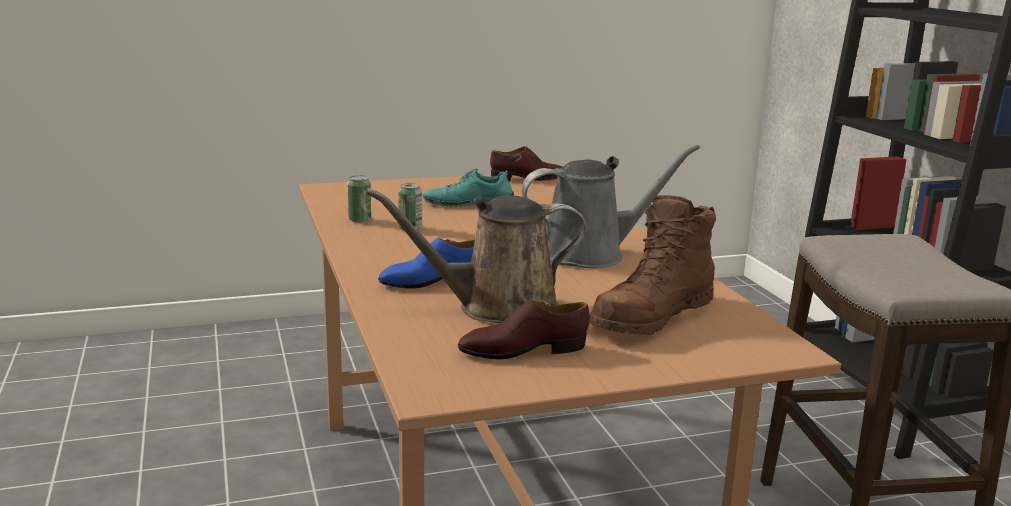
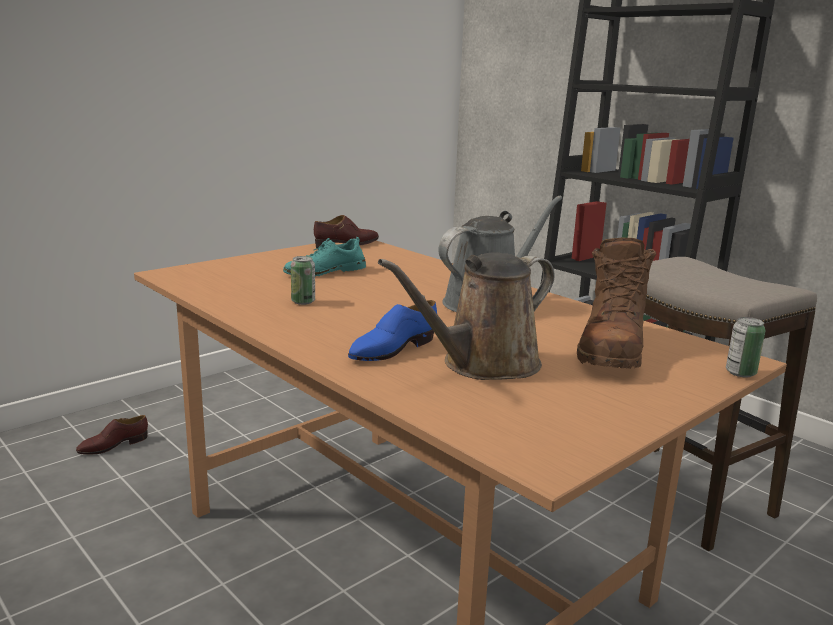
camera: 25 degrees left, 0 degrees up
can [347,175,371,223] -> can moved to [726,317,766,378]
brown shoe [458,299,590,359] -> brown shoe moved to [76,415,148,455]

